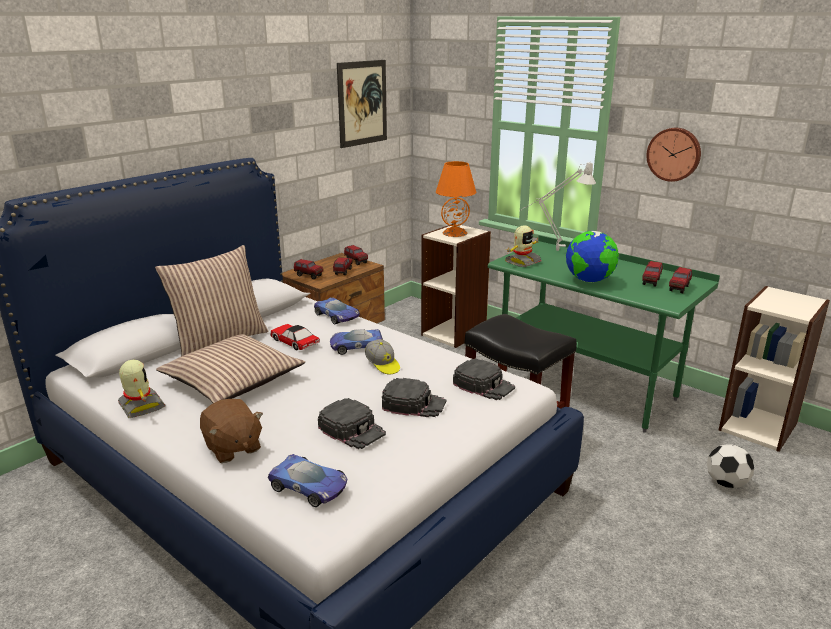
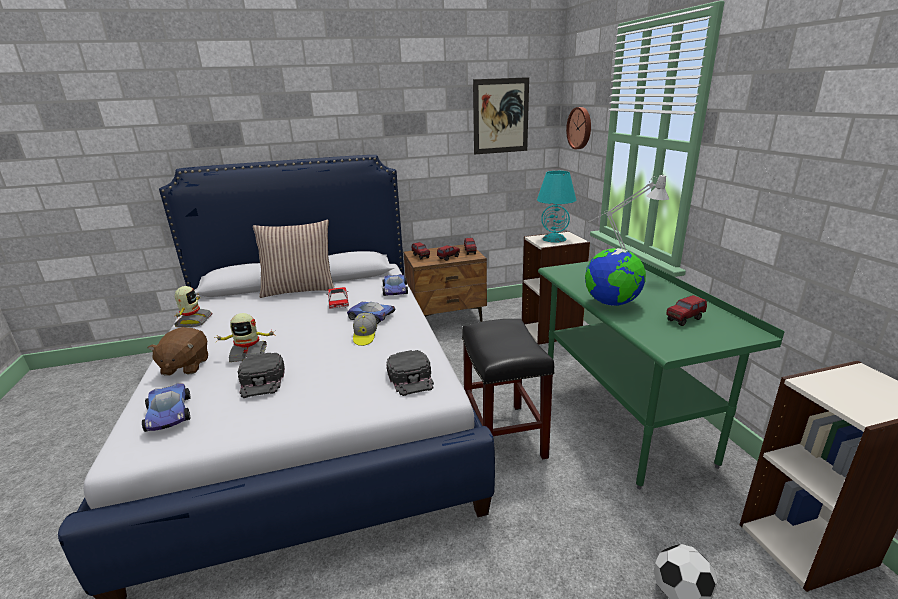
camera: 35 degrees right, 0 degrees up
pillow [156,334,305,403] -> none
black cap [382,378,447,417] -> none
orange table lamp [436,161,476,237] -> turquoise table lamp [537,171,576,243]
toy robot [505,225,542,267] -> toy robot moved to [214,313,274,362]
wall clock [646,128,701,182] -> wall clock moved to [566,107,591,149]
toy truck [669,267,692,293] -> none

